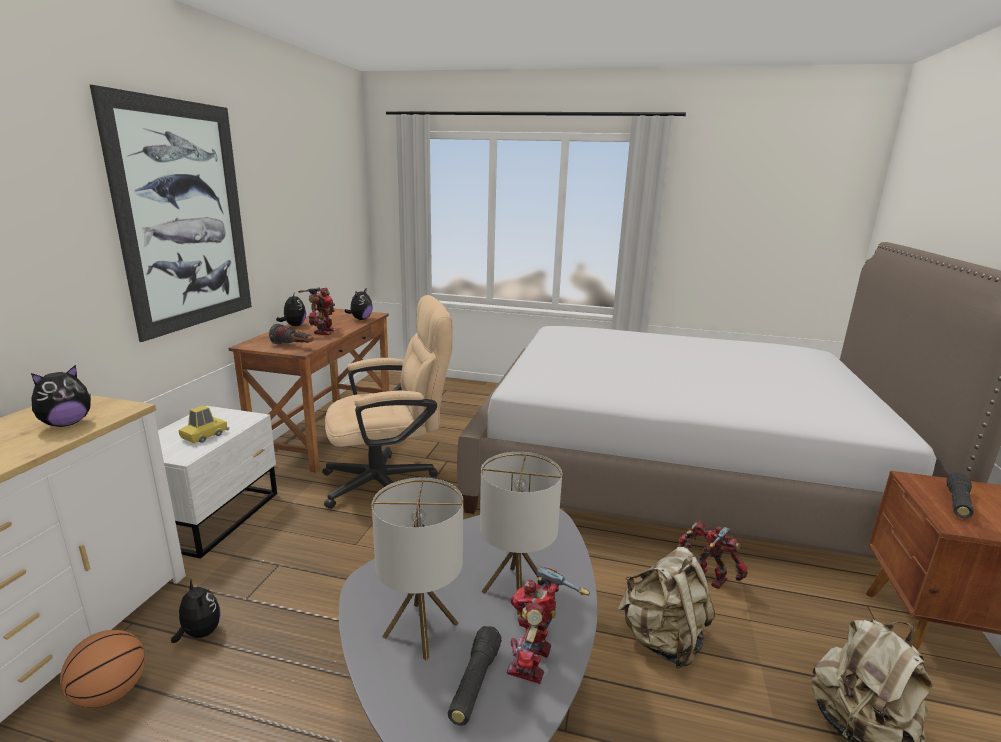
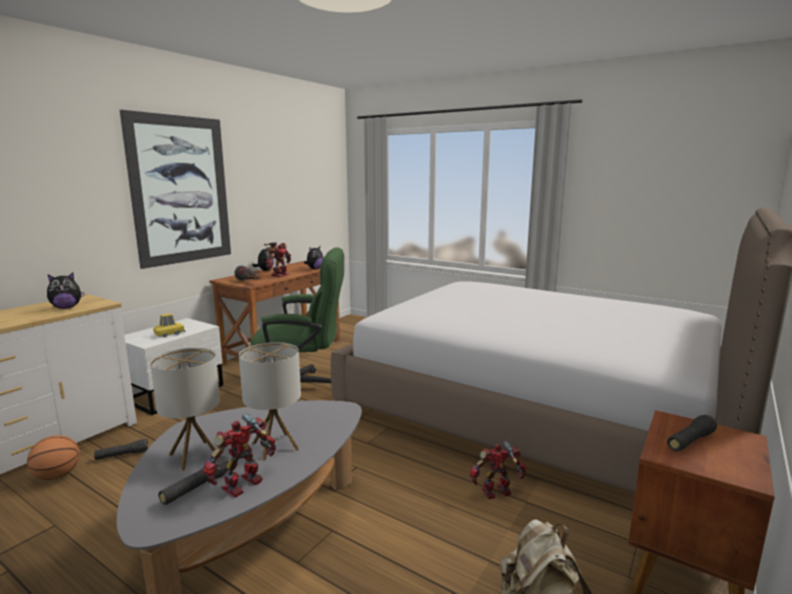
camera: 20 degrees right, 5 degrees down
plush toy [171,580,221,643] -> black flashlight [94,439,148,460]
beige office chair [322,295,453,509] -> green office chair [250,247,344,401]
beige backpack [617,547,715,669] -> none
toy robot [679,521,748,589] -> toy robot turned 75 degrees counterclockwise [470,441,526,499]

